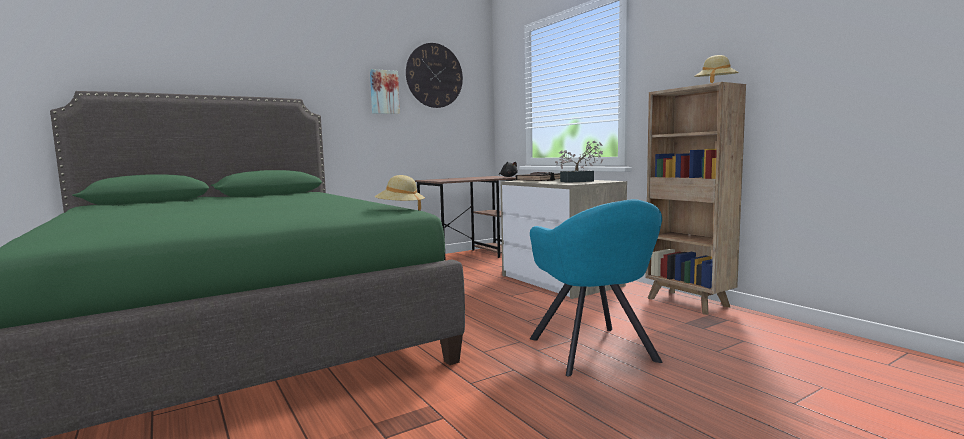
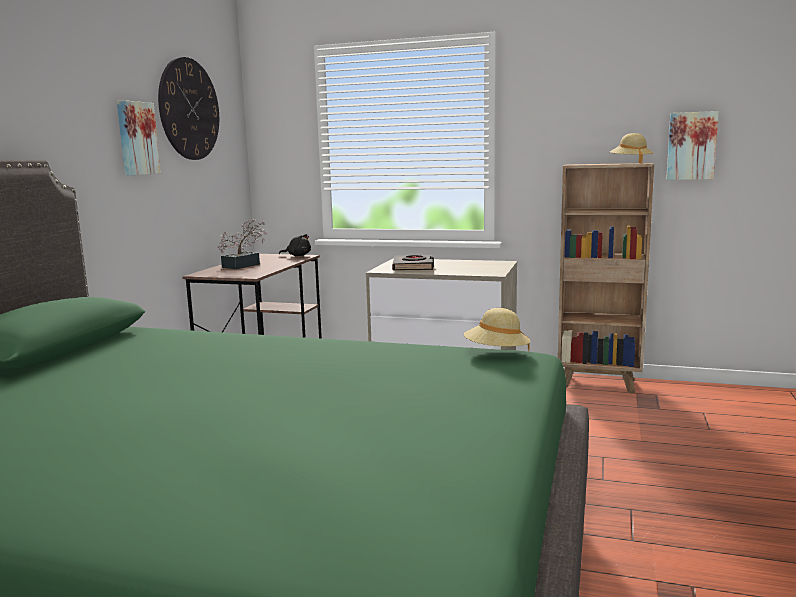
camera: 40 degrees left, 5 degrees up
turquoise armchair [530,199,662,377] -> none
potted plant [555,140,603,183] -> potted plant moved to [218,219,267,269]
none -> picture [666,111,719,180]

